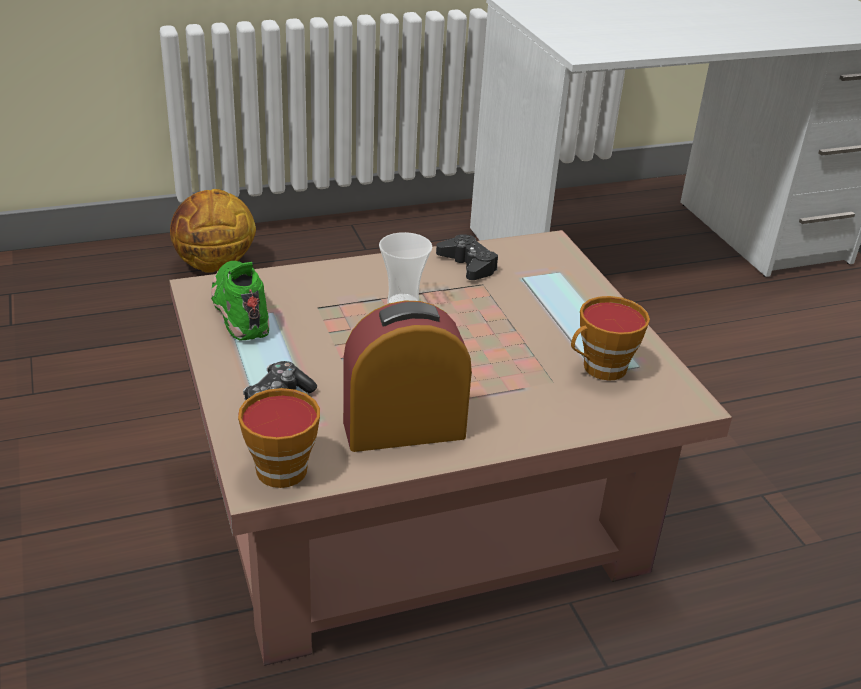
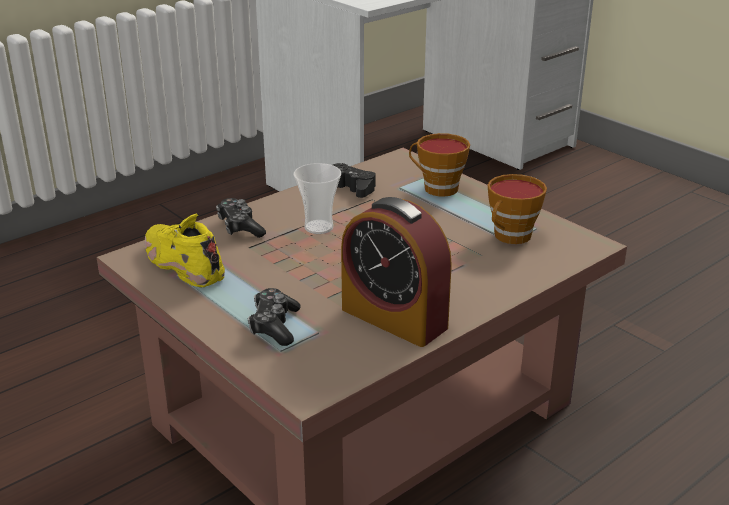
camera: 20 degrees left, 5 degrees down
basketball [170,189,256,273] -> none
green shoe [211,261,269,341] -> yellow shoe [145,213,225,287]
cup [238,388,320,488] -> cup moved to [409,133,470,197]
alarm clock [343,301,472,452] -> alarm clock turned 105 degrees counterclockwise [341,197,452,347]
none -> game controller [216,198,266,238]

